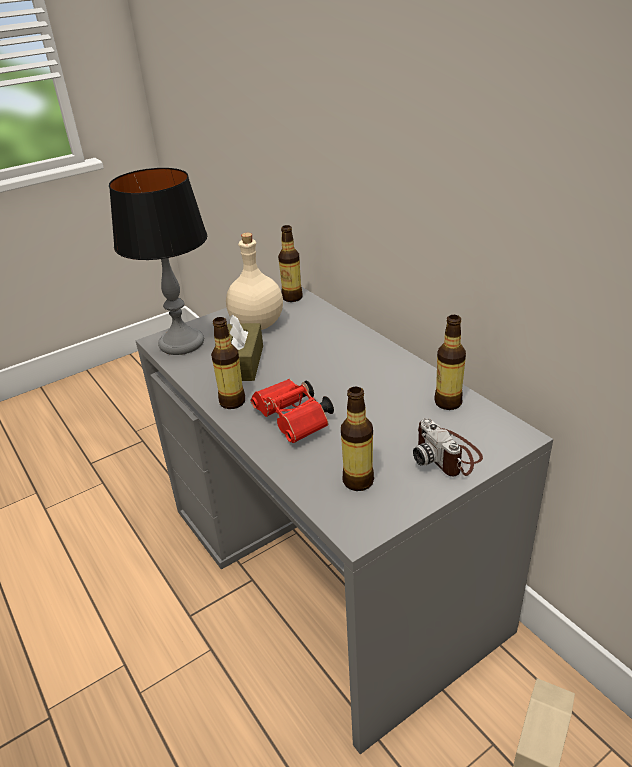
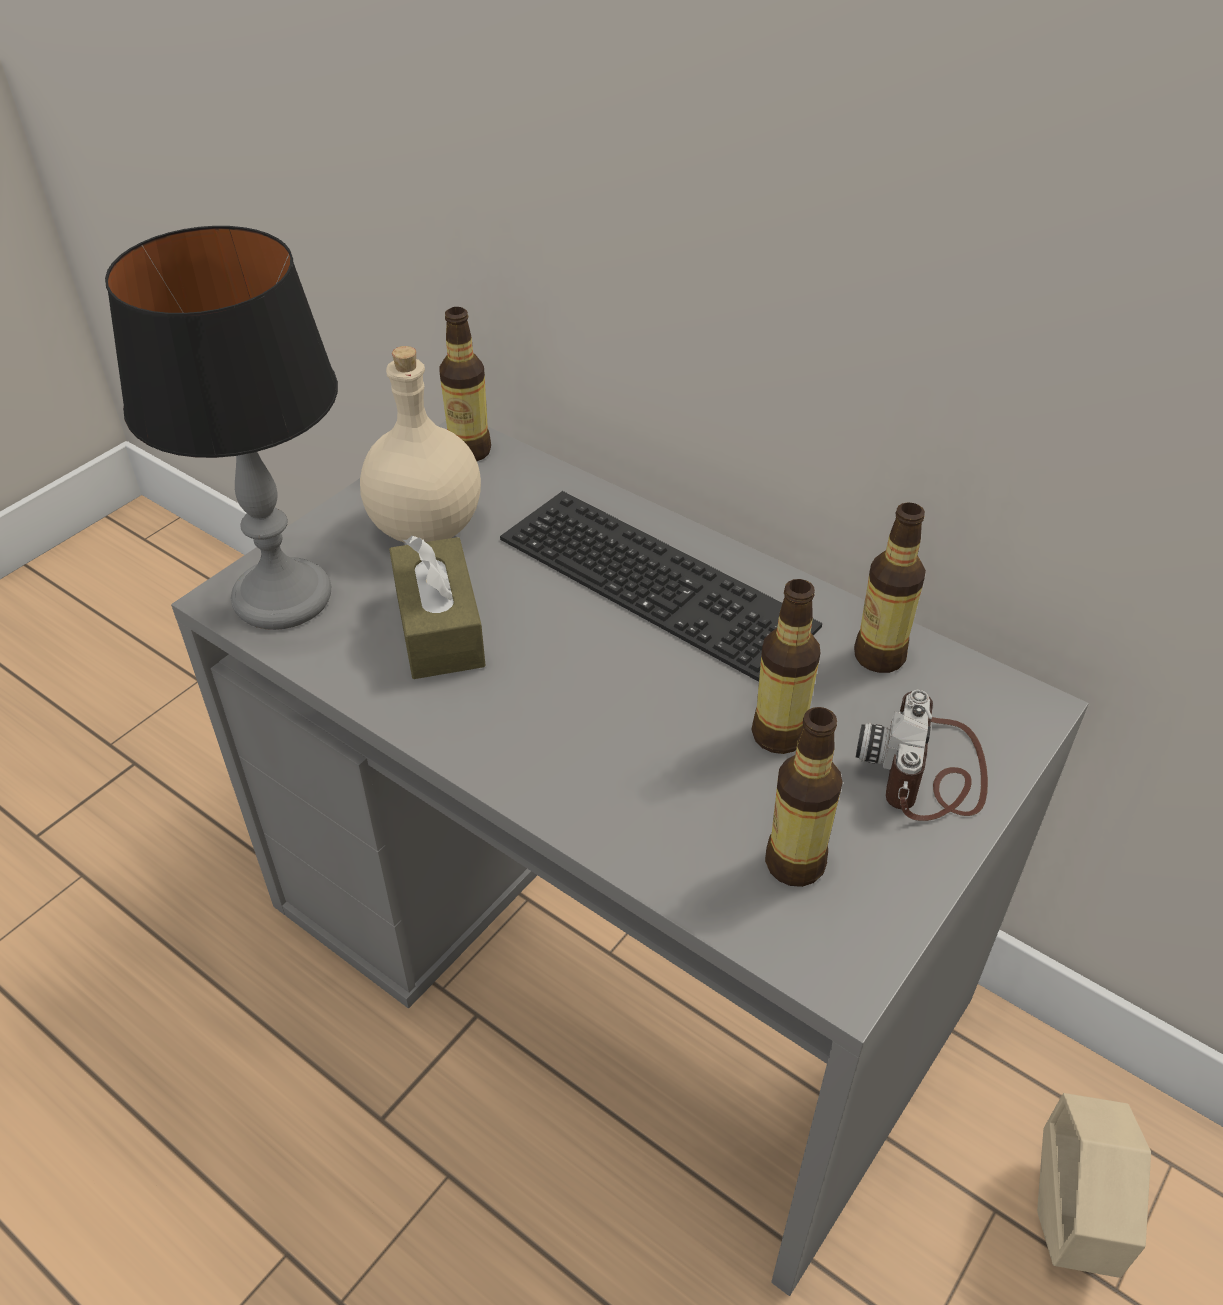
camera: 20 degrees left, 10 degrees up
bottle [211,317,245,409] -> bottle moved to [752,579,821,754]
red binoculars [250,379,334,443] -> none
camera [413,418,483,476] -> camera turned 60 degrees clockwise [856,689,988,821]
none -> keyboard [500,491,822,682]

